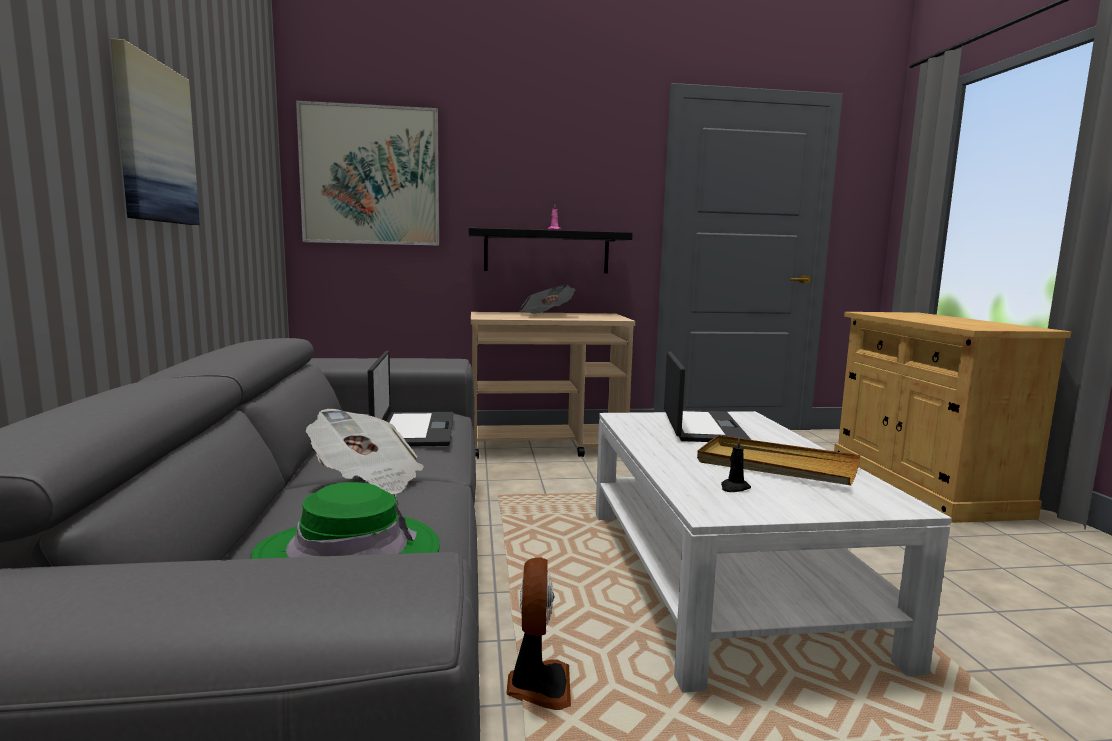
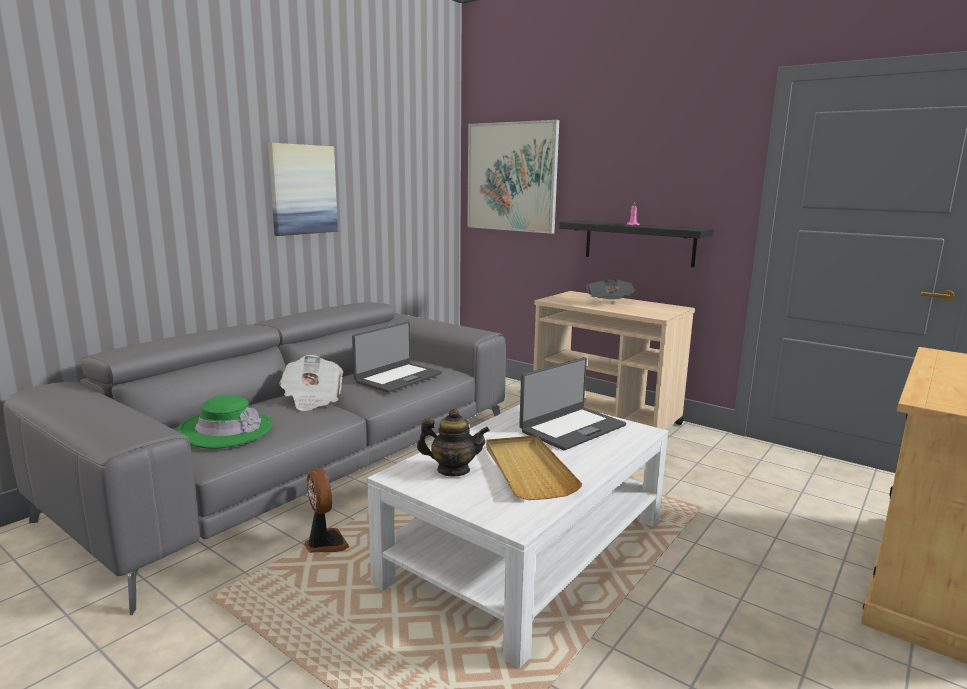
camera: 45 degrees right, 5 degrees up
fan [506,557,571,710] -> fan turned 75 degrees counterclockwise [304,468,349,553]
black candle [721,438,751,492] -> teapot [417,408,490,476]

